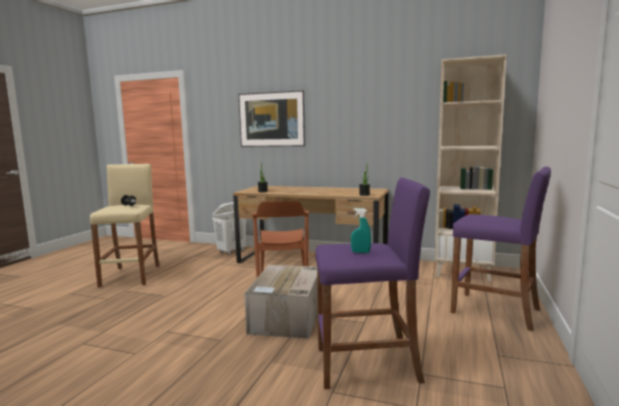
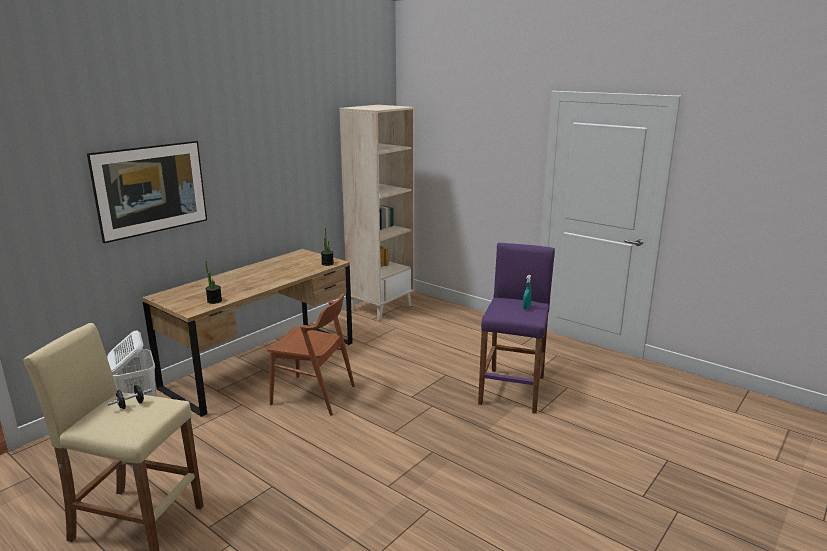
camera: 70 degrees left, 10 degrees up
cardboard box [244,265,318,339] -> none
purple stool [451,167,551,331] -> none

